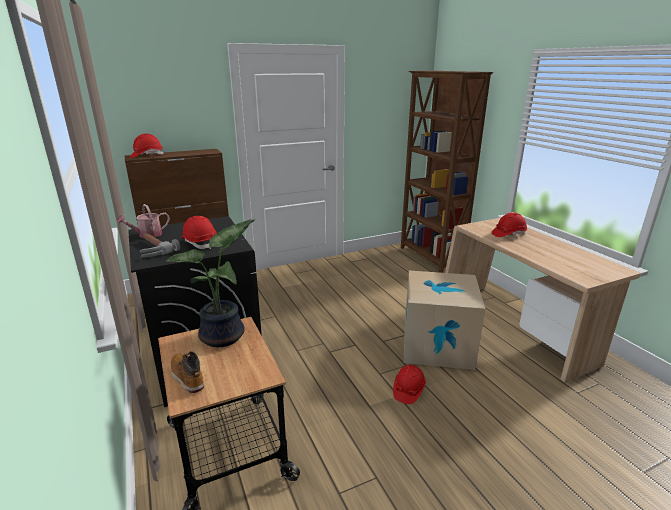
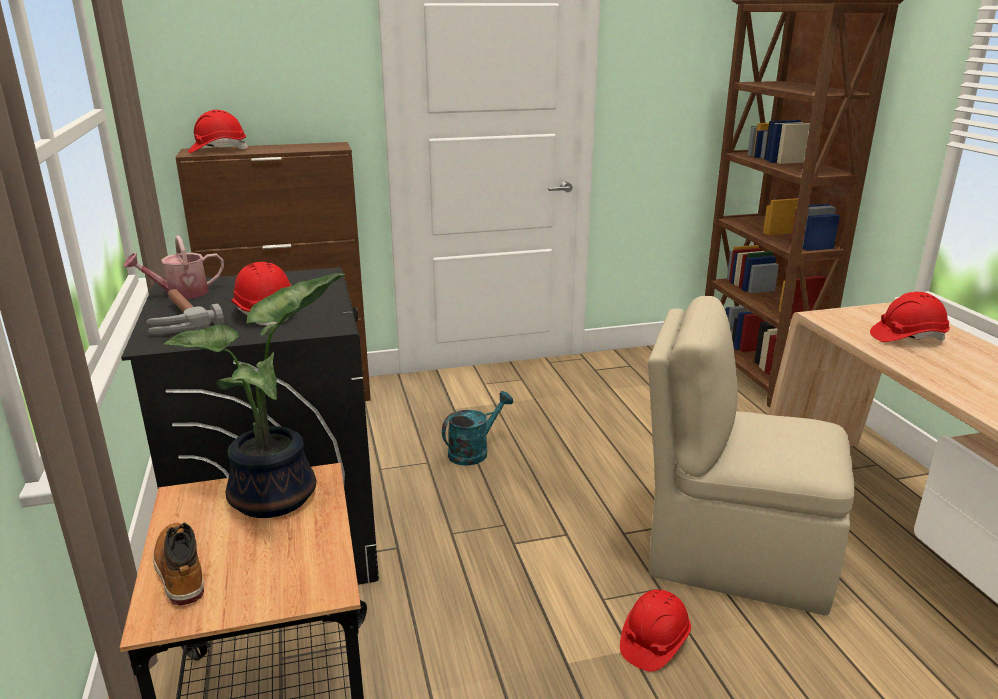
camera: 10 degrees right, 0 degrees up
cardboard box [404,270,485,370] -> beige chair [648,296,855,616]
none -> turquoise watering can [442,391,513,465]

